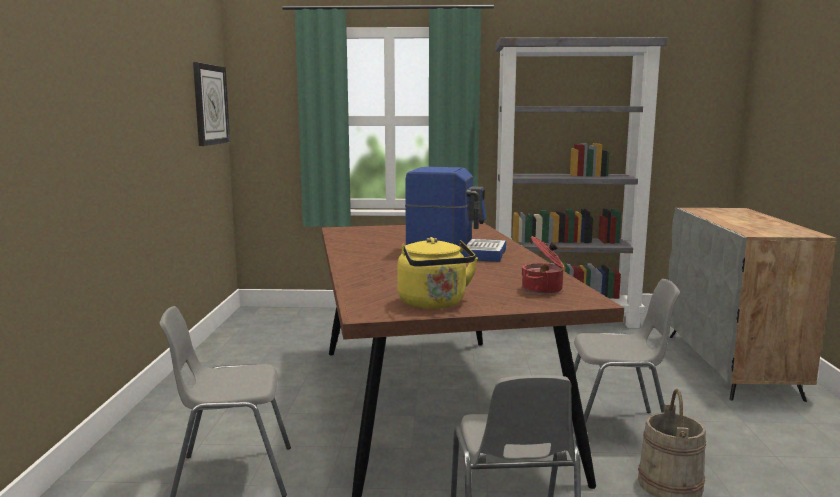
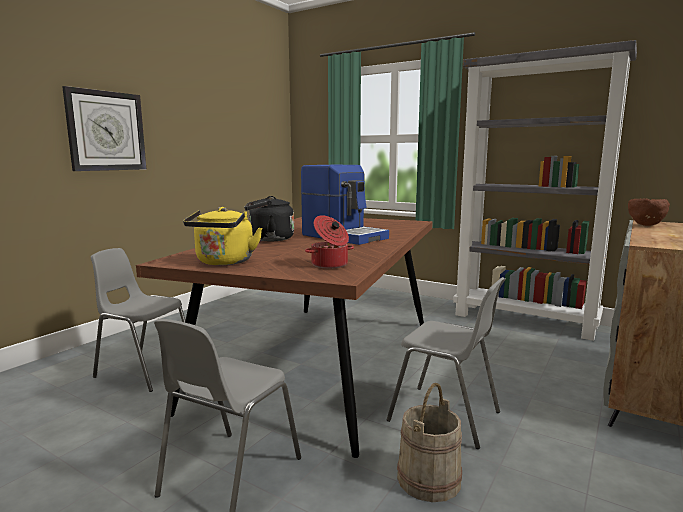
camera: 30 degrees right, 0 degrees up
wall clock [193,62,230,146] -> wall clock moved to [62,86,146,171]
none -> black kettle [244,196,294,241]
none -> brown bowl [628,199,670,226]

